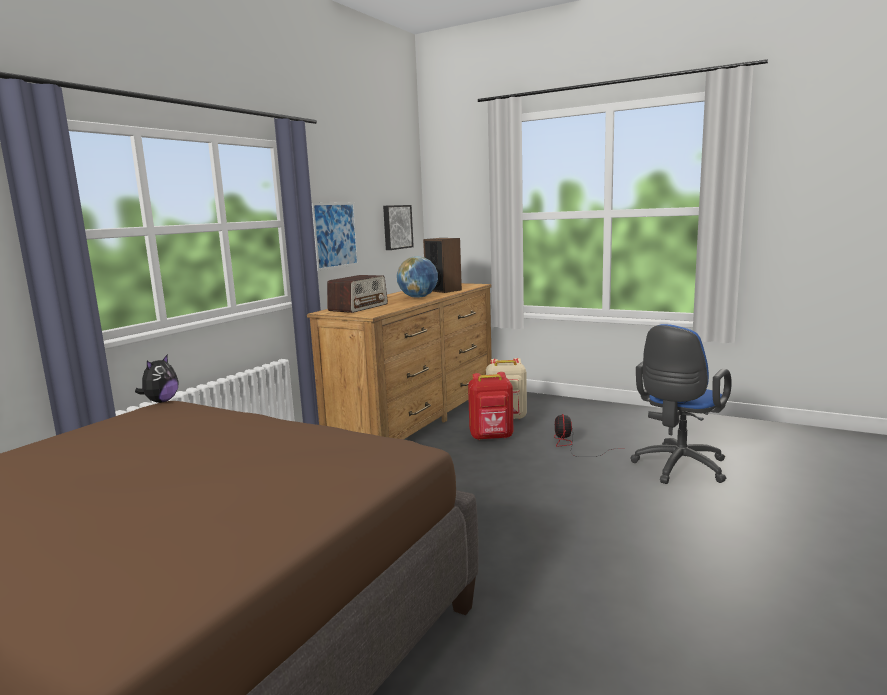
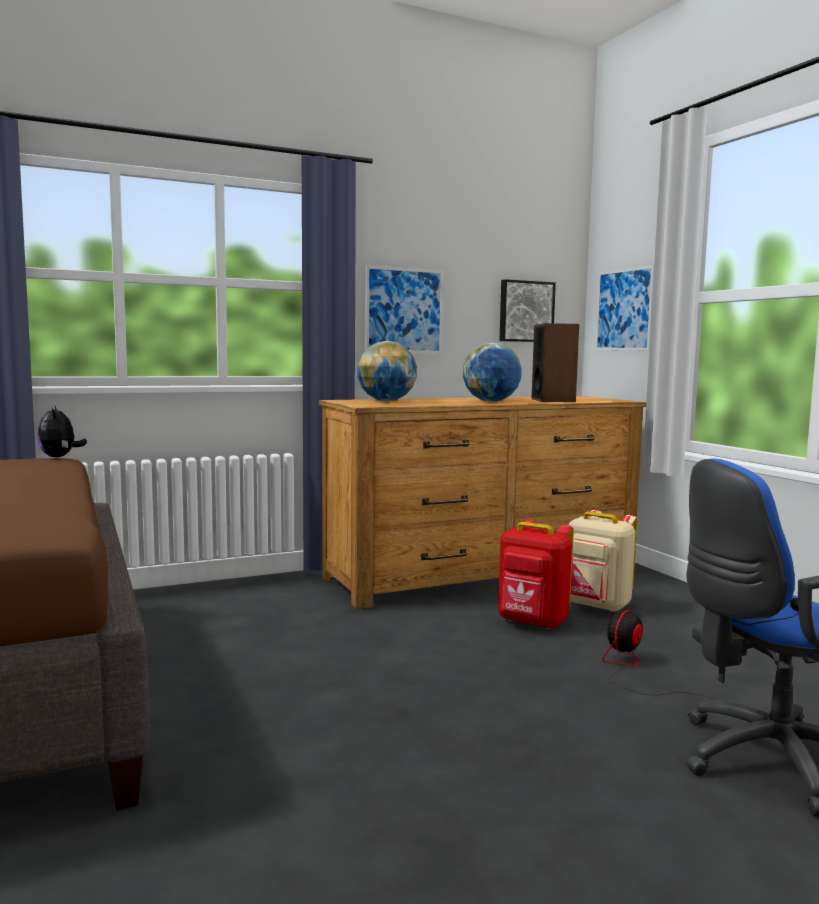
camera: 35 degrees right, 5 degrees down
plush toy [135,354,179,403] -> plush toy turned 105 degrees clockwise [37,405,87,457]
radio [327,275,388,313] -> globe [357,341,417,401]
none -> picture [595,265,654,351]

